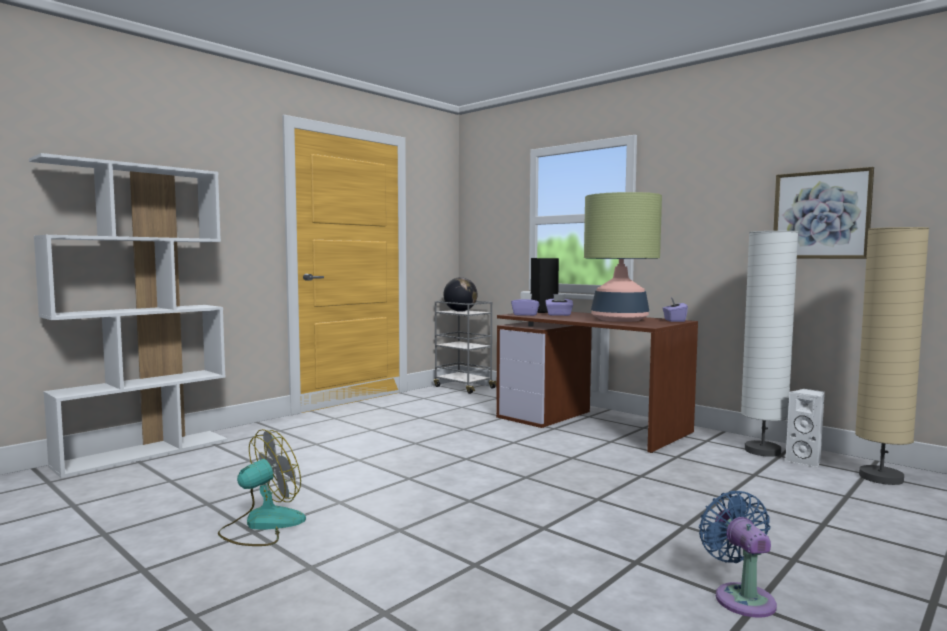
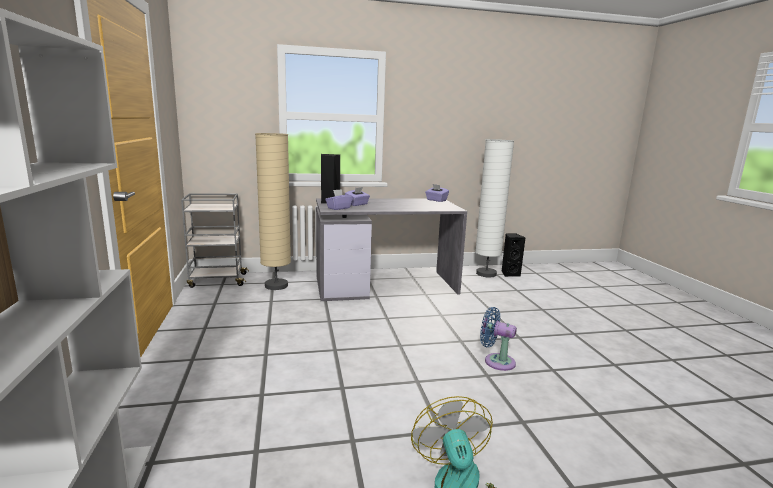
camera: 55 degrees left, 10 degrees up
globe [444,277,477,312] -> none
brown desk [496,312,698,453] -> grey desk [316,199,467,301]
table lamp [584,192,662,322] -> none
blue fan [699,491,777,618] -> blue fan moved to [480,307,517,371]
picture [773,167,874,259] -> none
white speaker [785,389,825,468] -> black speaker [501,233,526,277]
beige floor lamp [855,227,929,485] -> beige floor lamp moved to [255,133,291,290]

